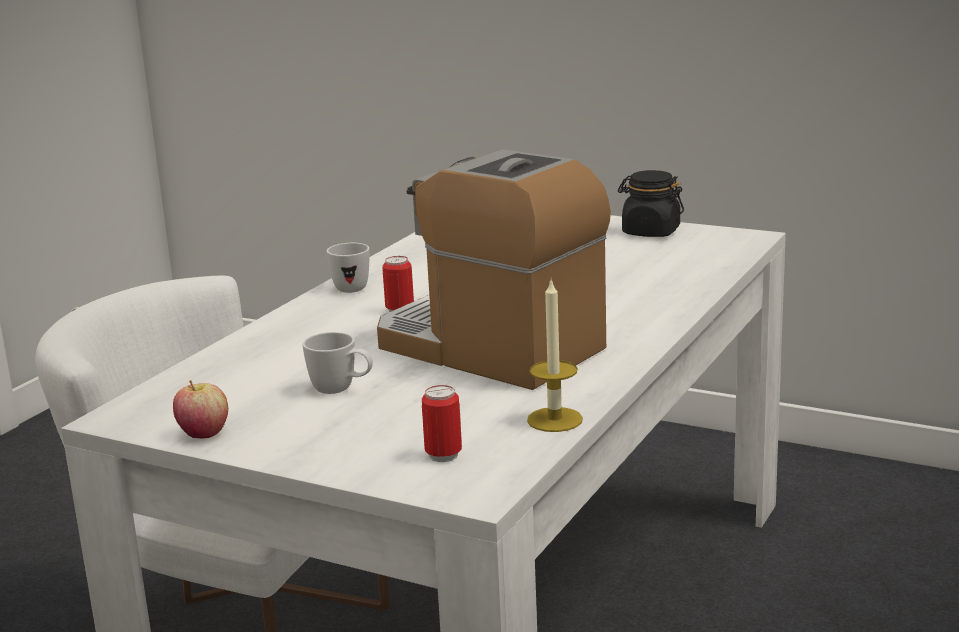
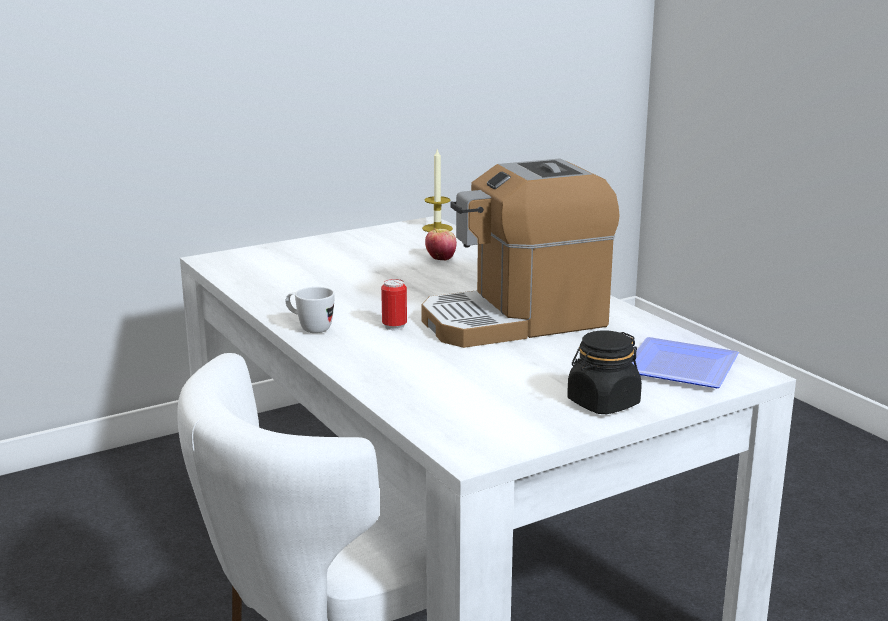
camera: 60 degrees left, 0 degrees up
apple [173,380,228,438] -> apple moved to [425,228,457,261]
white mug [302,332,373,394] -> none
can [422,385,462,462] -> plate [631,337,739,388]
candle [527,280,583,432] -> candle moved to [422,148,453,232]
black jar [618,170,684,237] -> black jar moved to [567,330,642,414]

